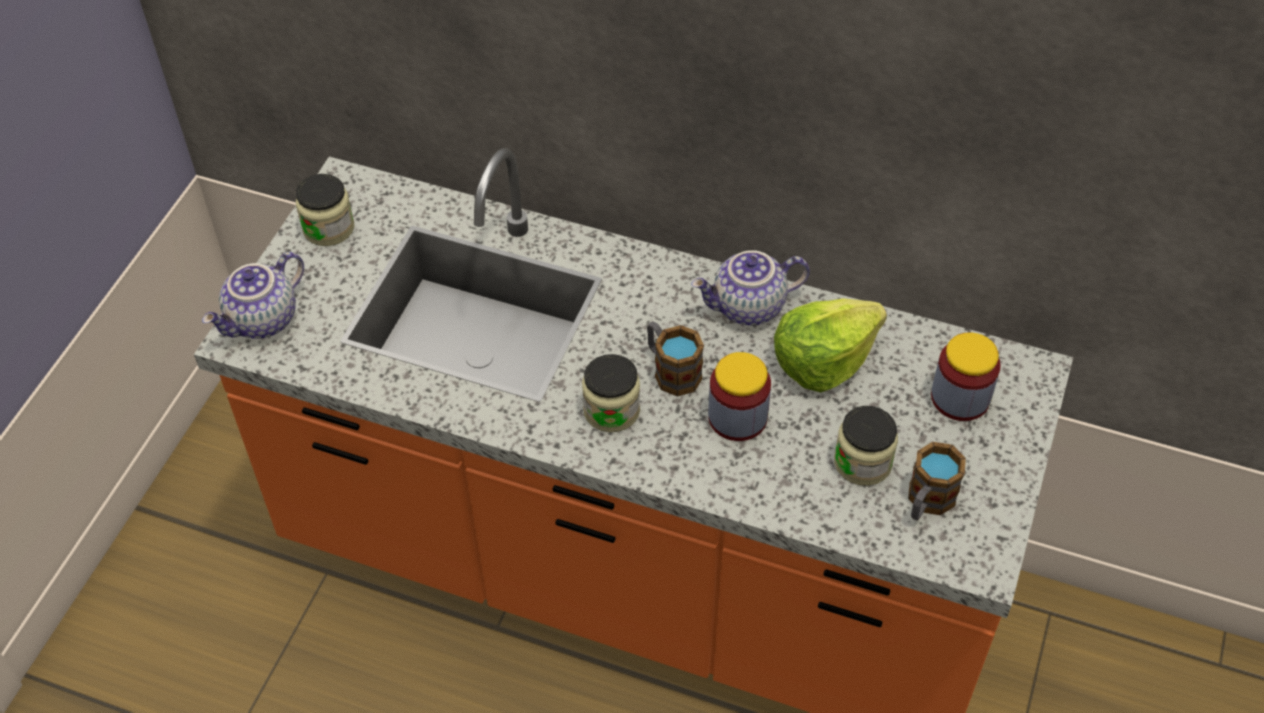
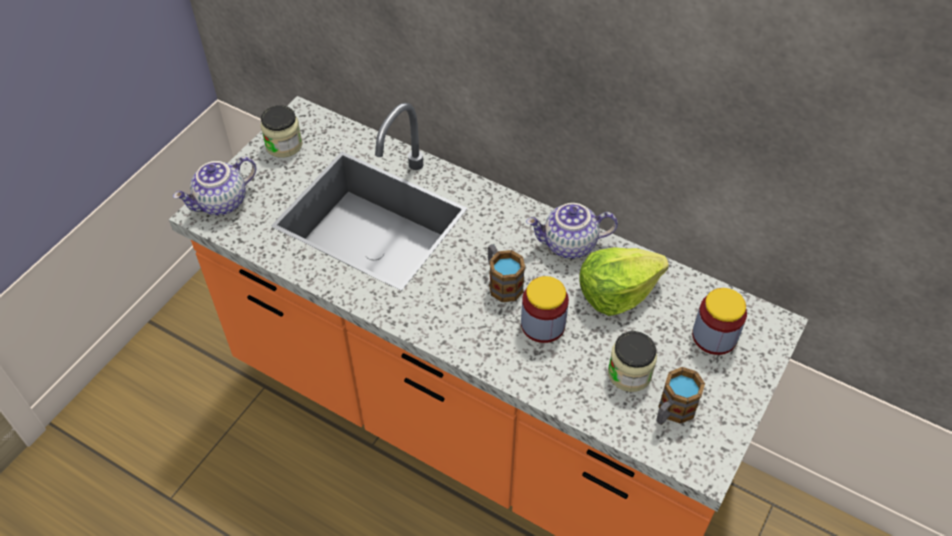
camera: 10 degrees right, 0 degrees up
jar [582,354,640,432] -> none

